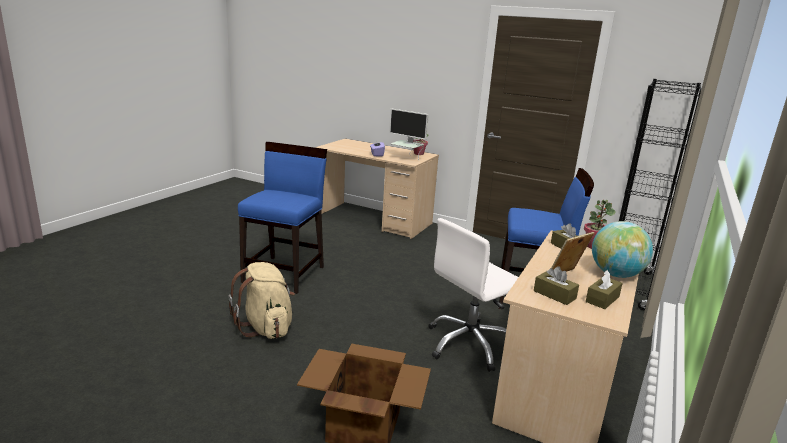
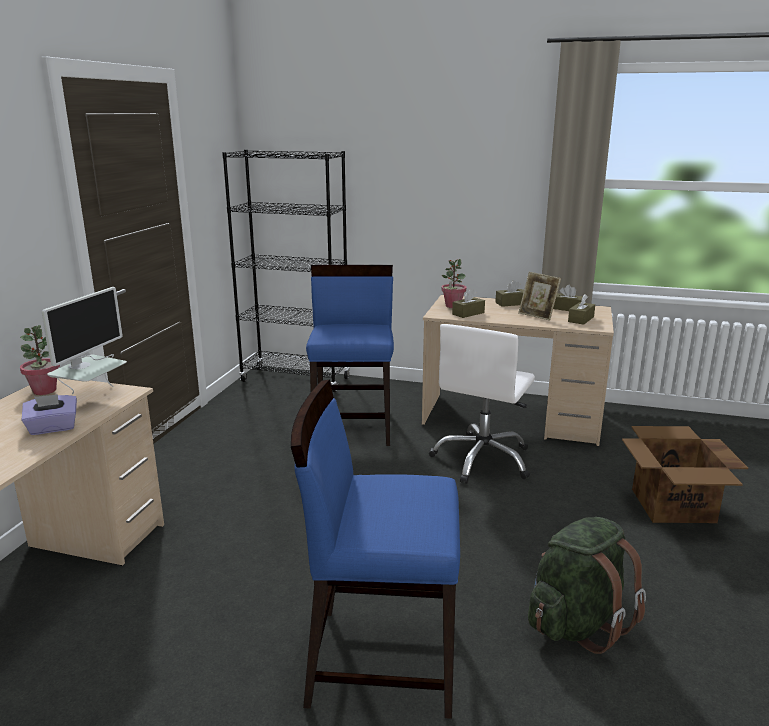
camera: 100 degrees left, 0 degrees up
beige backpack [228,262,295,339] -> green backpack [528,517,646,654]
white office chair [428,218,518,372] -> white office chair turned 75 degrees clockwise [429,324,535,484]
globe [592,221,653,278] -> brown tissue box [495,280,524,307]

